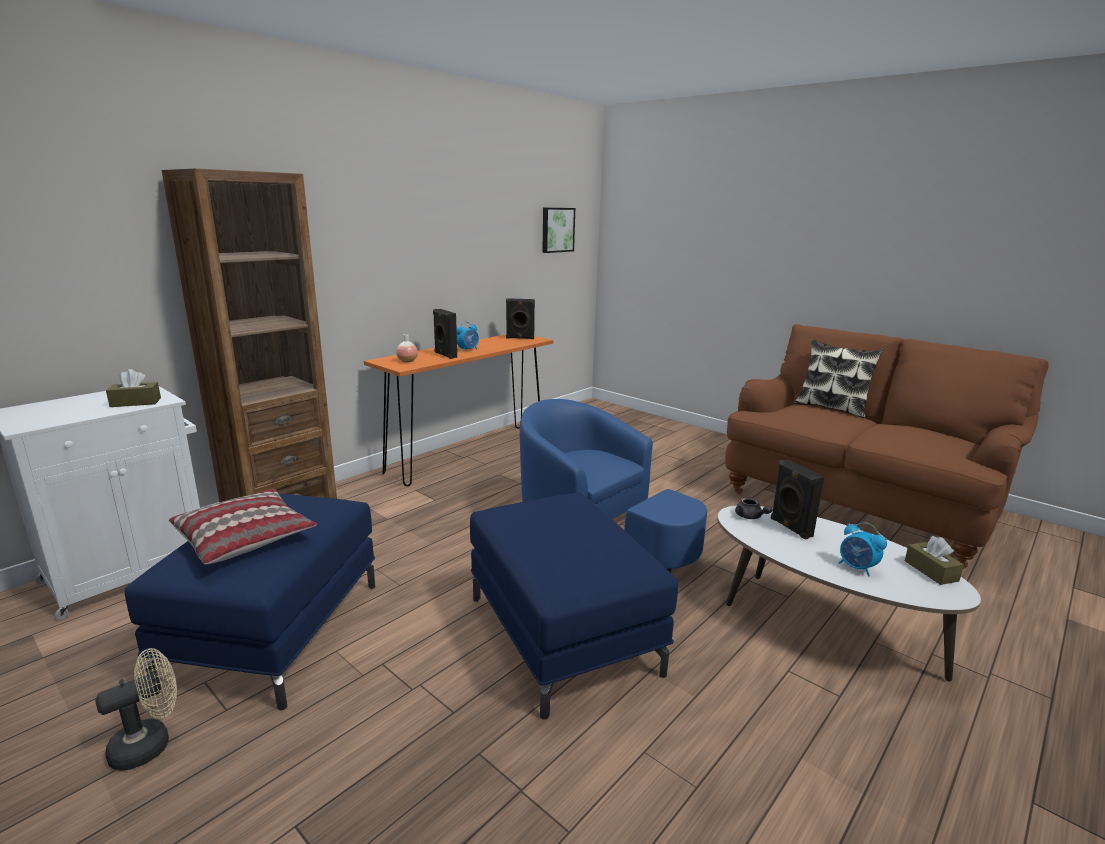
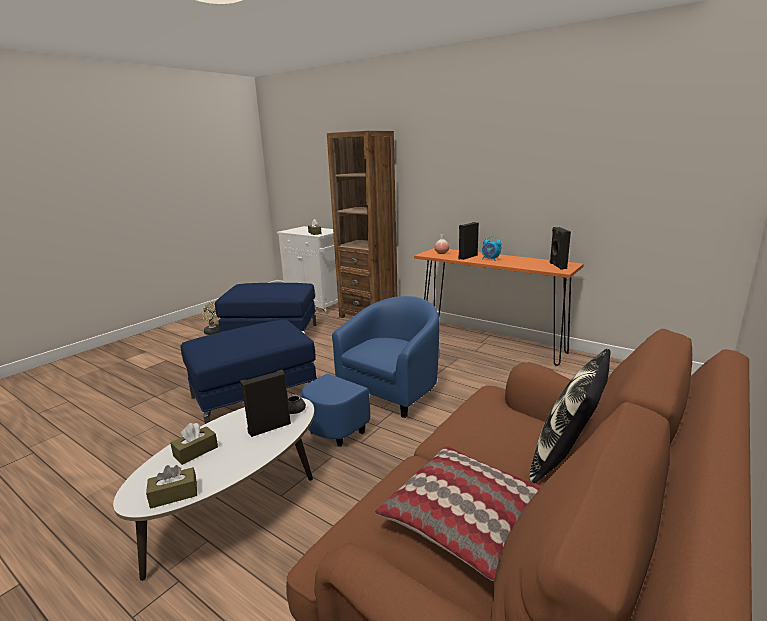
camera: 85 degrees right, 0 degrees up
pillow [169,489,317,564] -> pillow moved to [375,446,542,581]
picture [542,208,575,253] -> none
alarm clock [839,523,887,577] -> brown tissue box [170,423,218,465]

